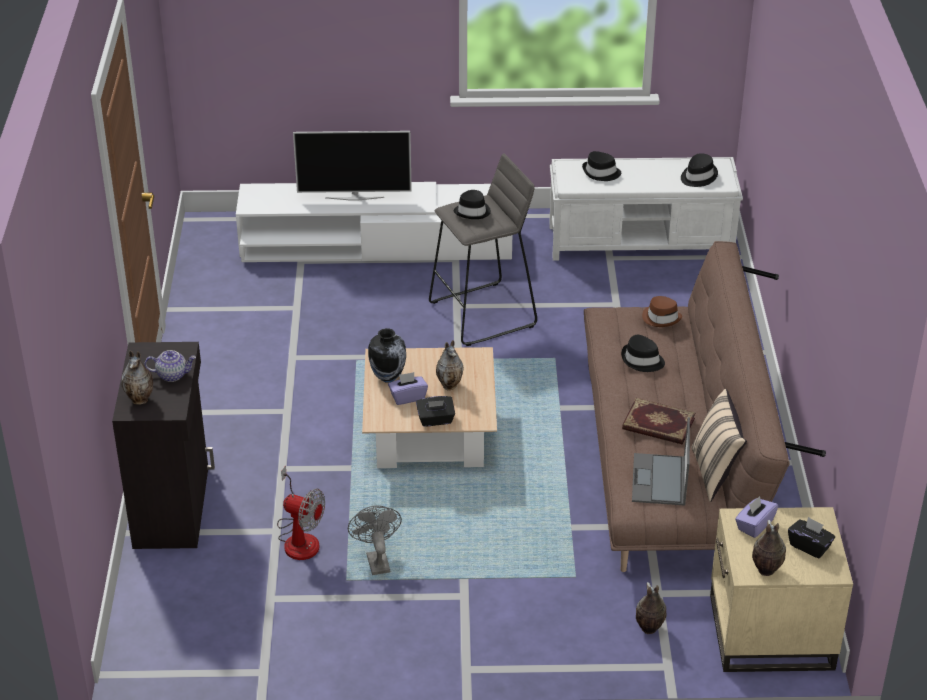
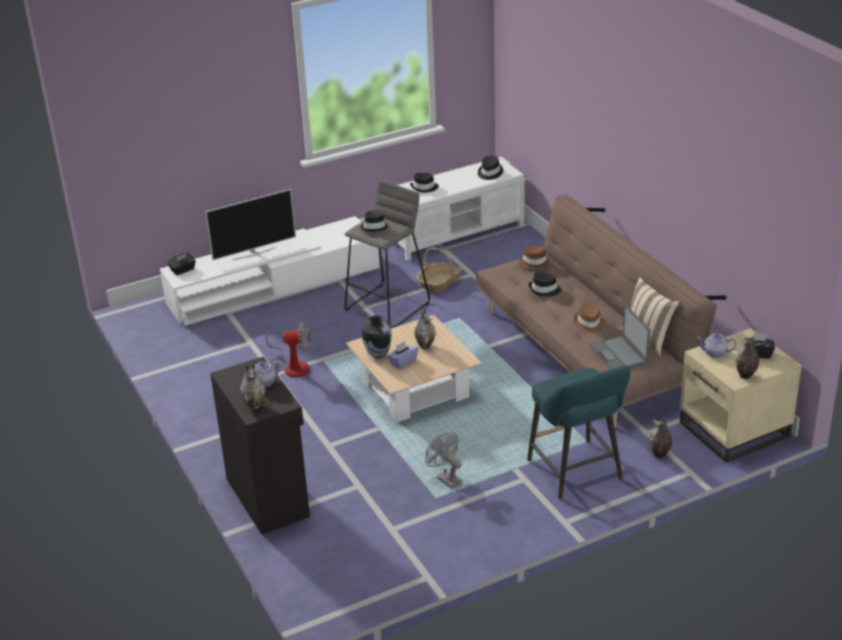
camera: 25 degrees left, 5 degrees down
fan [277,466,325,560] -> fan moved to [260,321,310,377]
black tissue box [416,396,455,427] -> black tissue box moved to [167,252,196,275]
book [622,398,696,445] -> brown hat [574,302,604,333]
purple tissue box [735,496,778,538] -> teapot [697,333,736,358]
none -> basket [417,248,462,293]
none -> turquoise stool [527,365,630,500]

